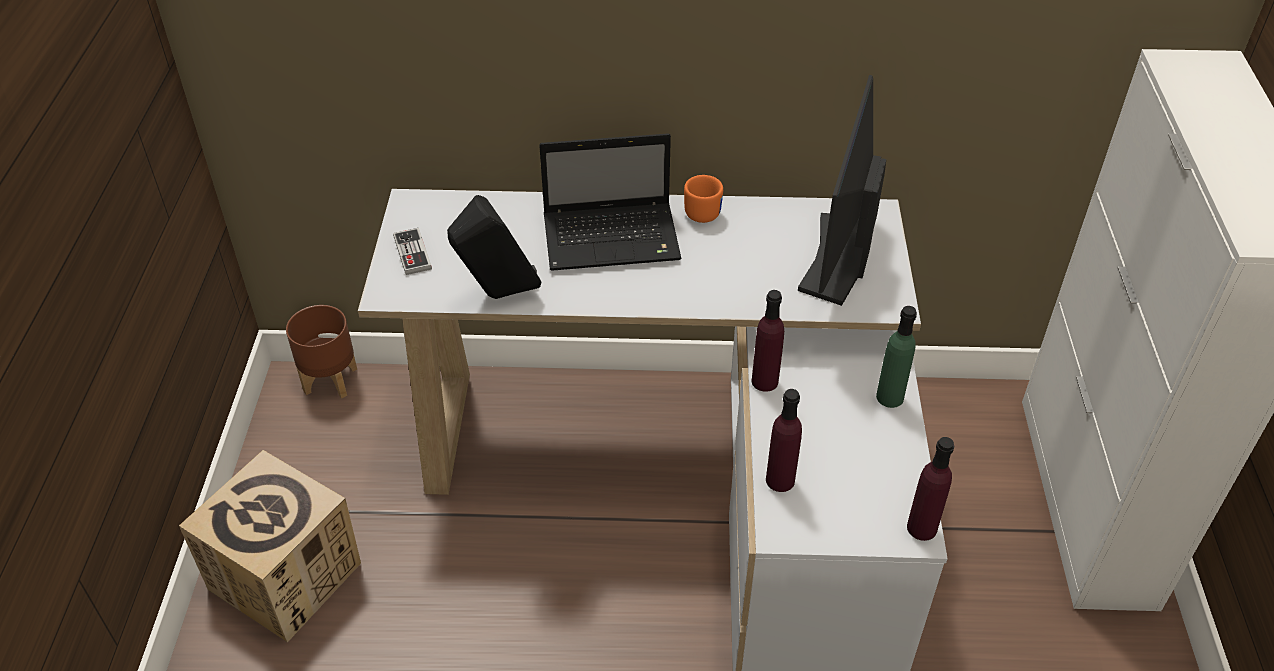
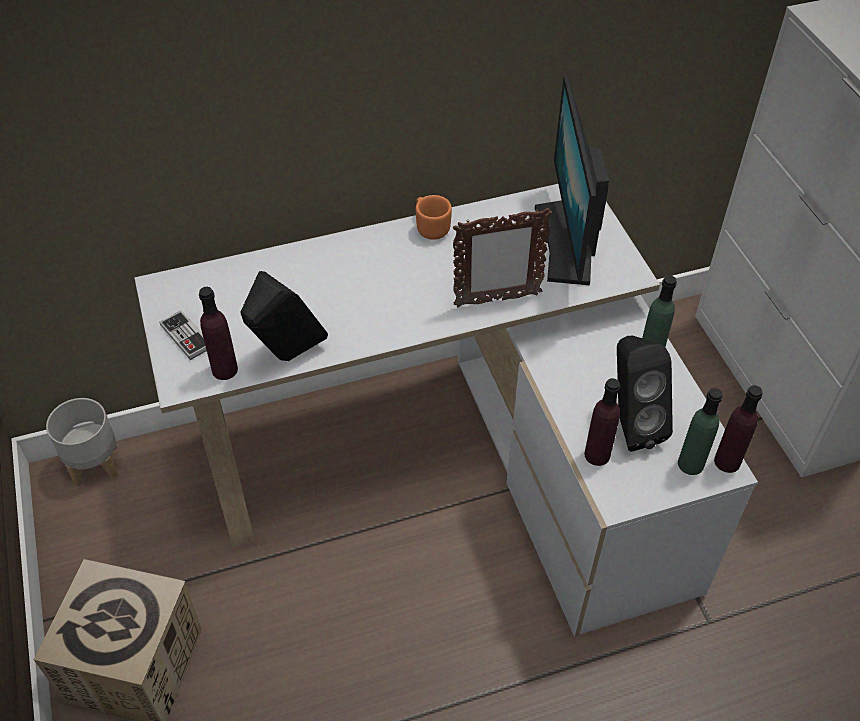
camera: 20 degrees left, 5 degrees up
brown planter [286,305,357,399] -> grey planter [46,398,118,486]
laptop [539,133,682,271] -> none
purple bottle [752,290,784,392] -> purple bottle moved to [199,287,238,380]
none -> picture frame [453,208,552,307]
none -> black speaker [617,336,673,452]
none -> green bottle [678,388,723,475]

